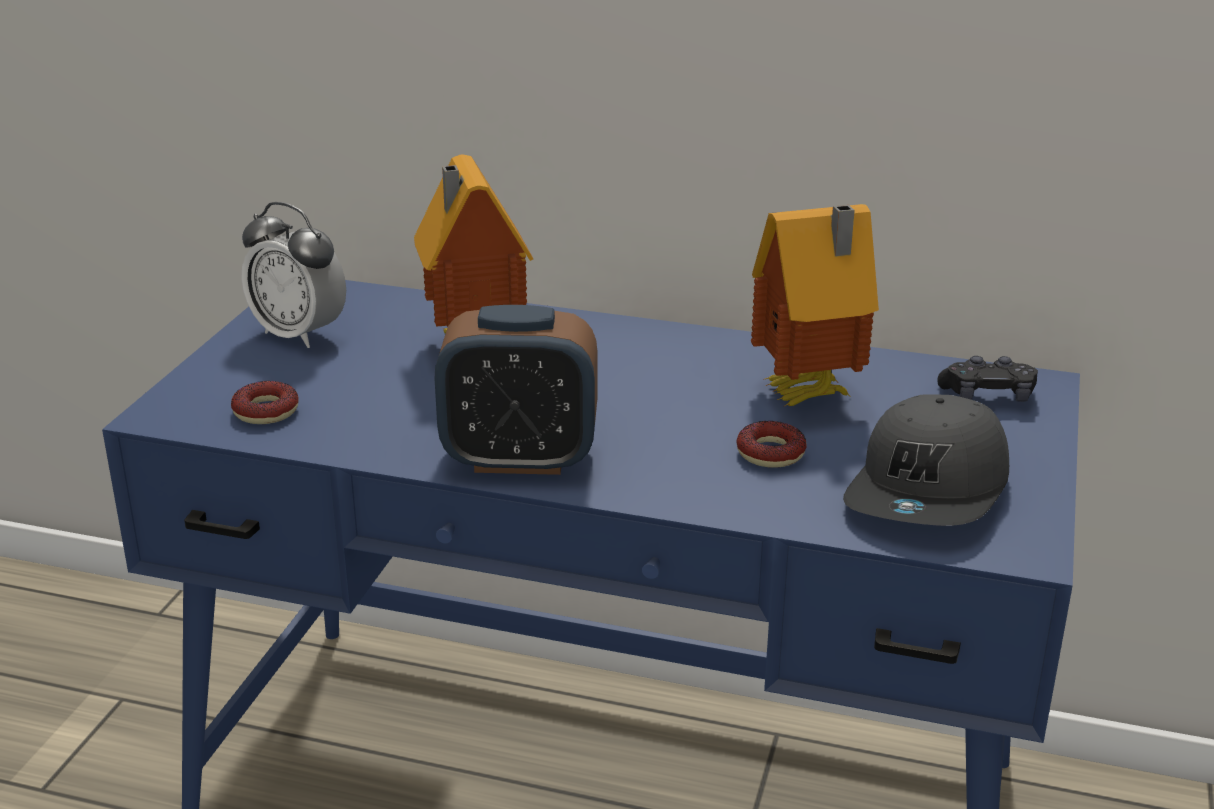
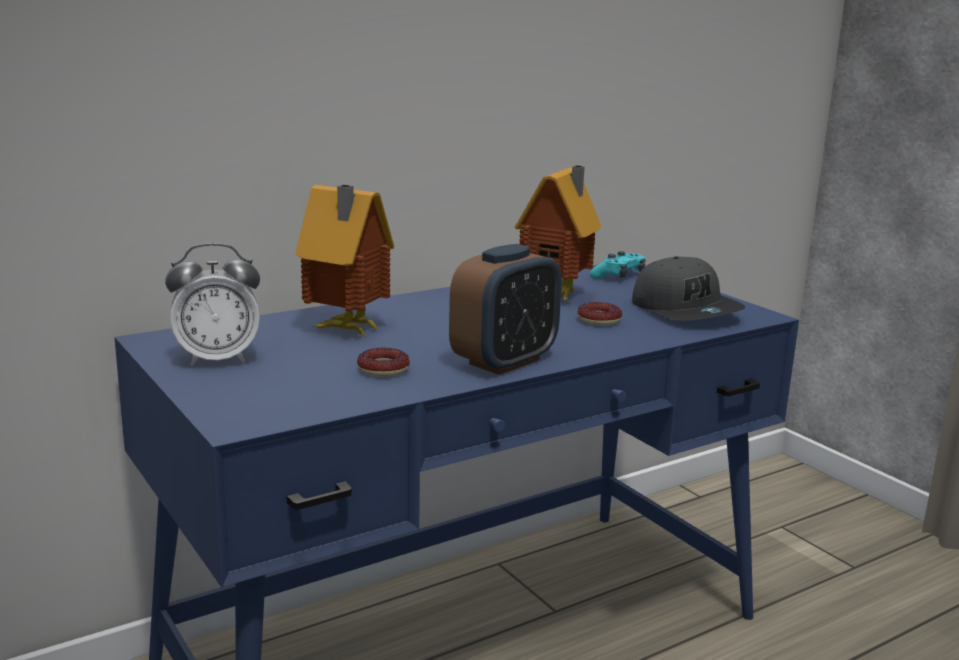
camera: 50 degrees left, 10 degrees down
donut [231,381,299,424] -> donut moved to [357,348,410,377]
black game controller [937,356,1038,402] -> turquoise game controller [590,251,646,279]

